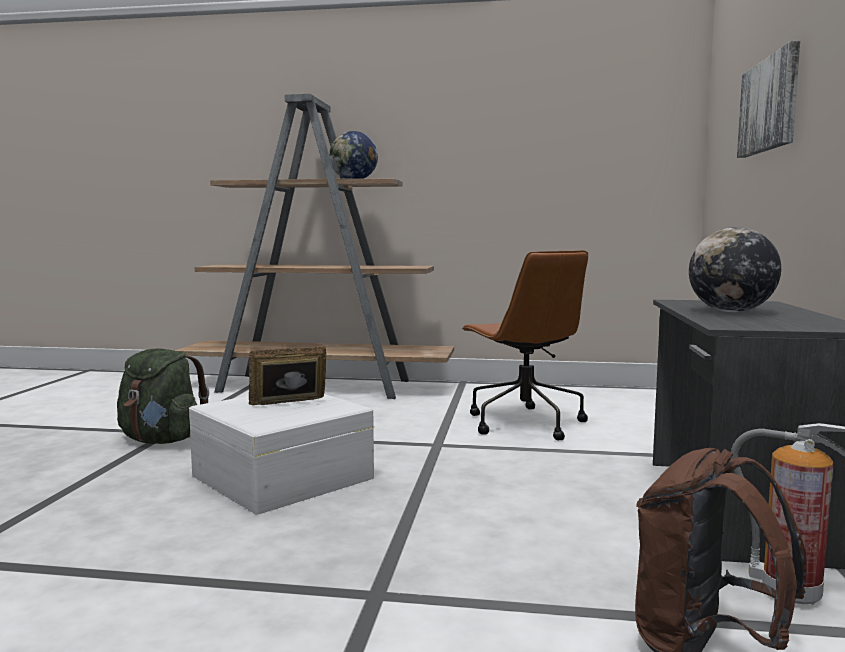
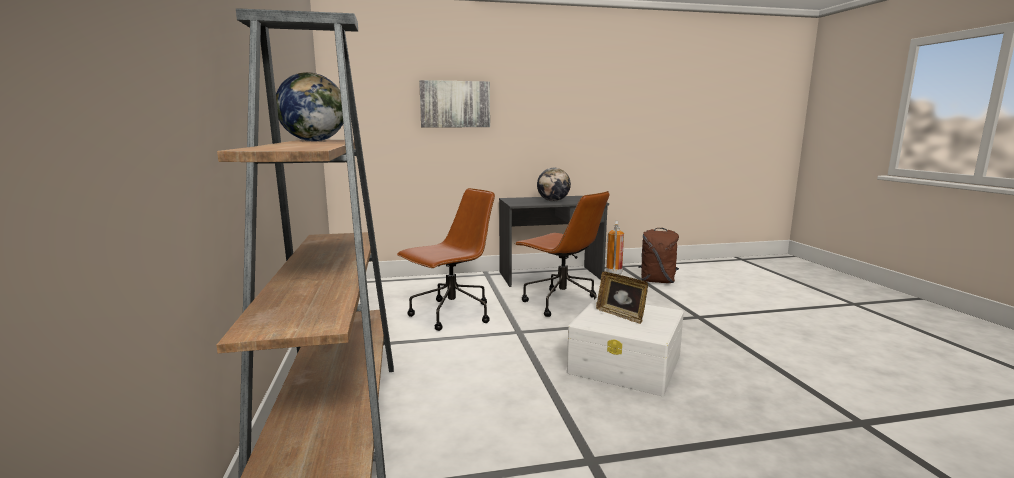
camera: 110 degrees left, 5 degrees up
green backpack [117,348,209,444] -> none
none -> brown office chair [516,191,609,317]

